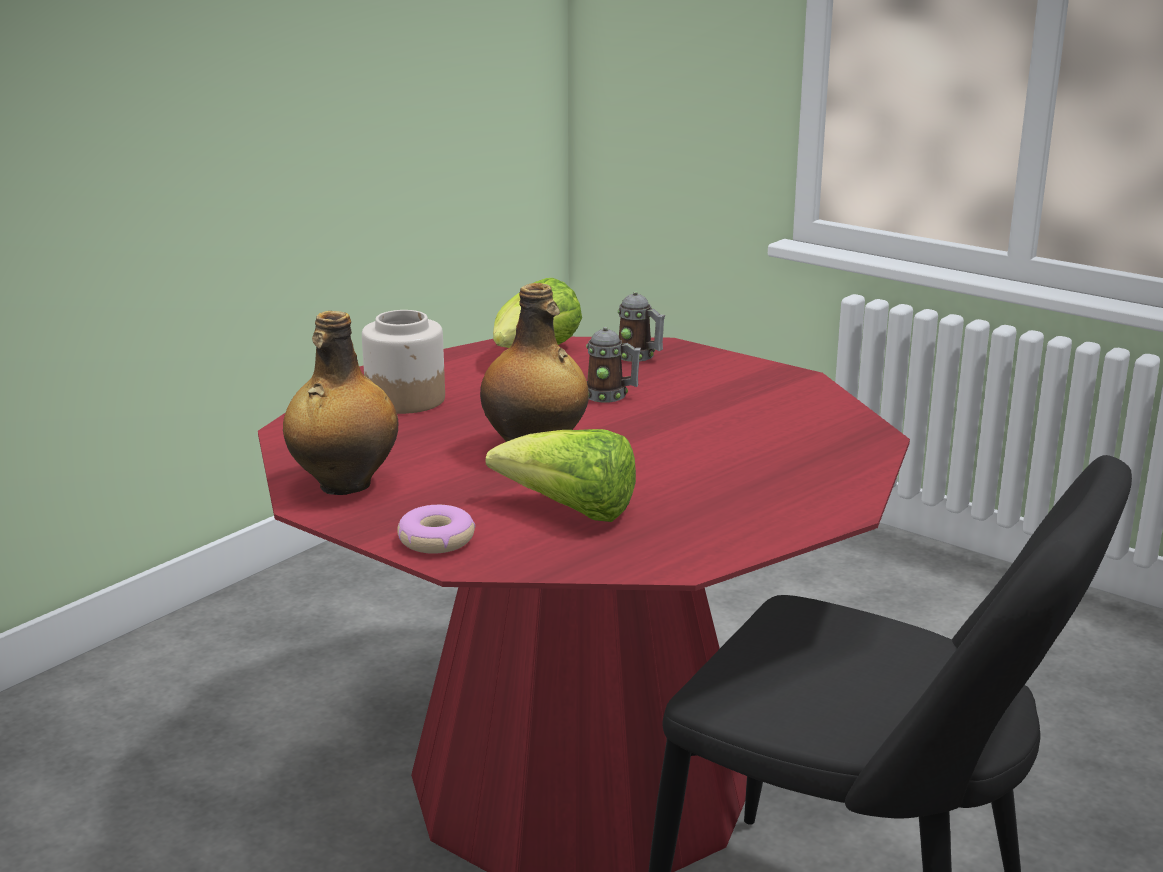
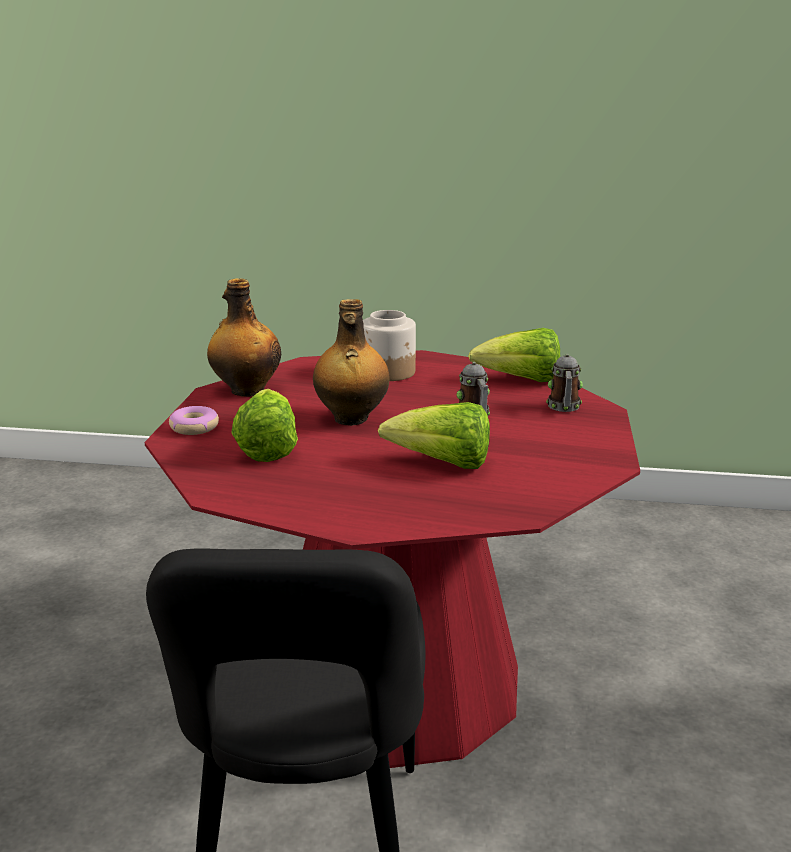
camera: 60 degrees right, 0 degrees up
none -> lettuce [378,402,490,469]

